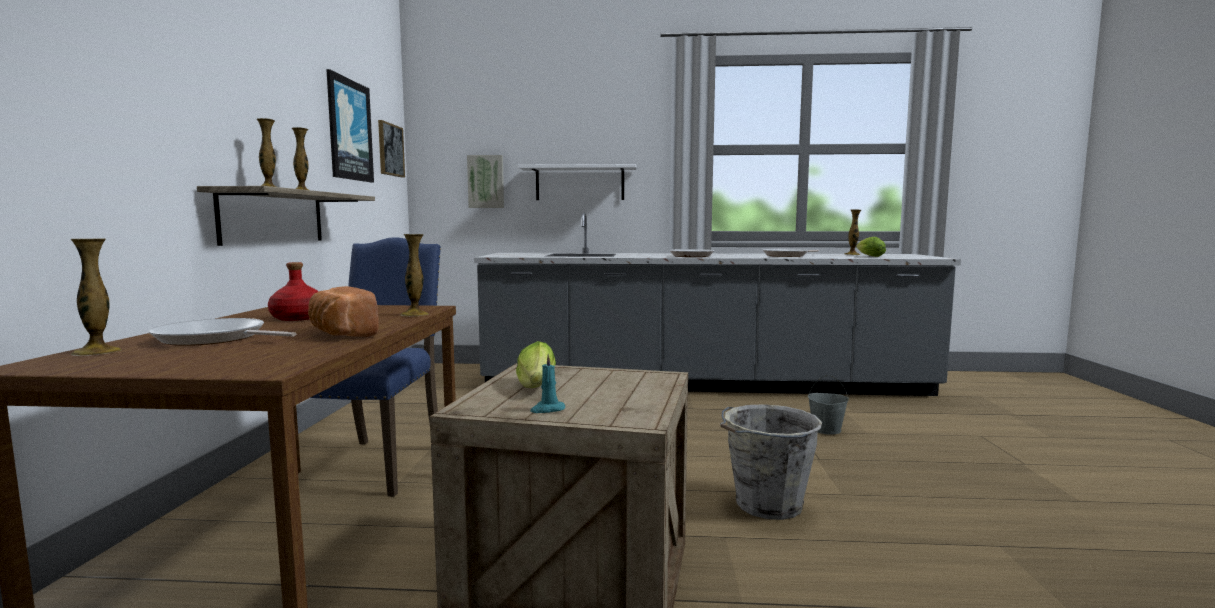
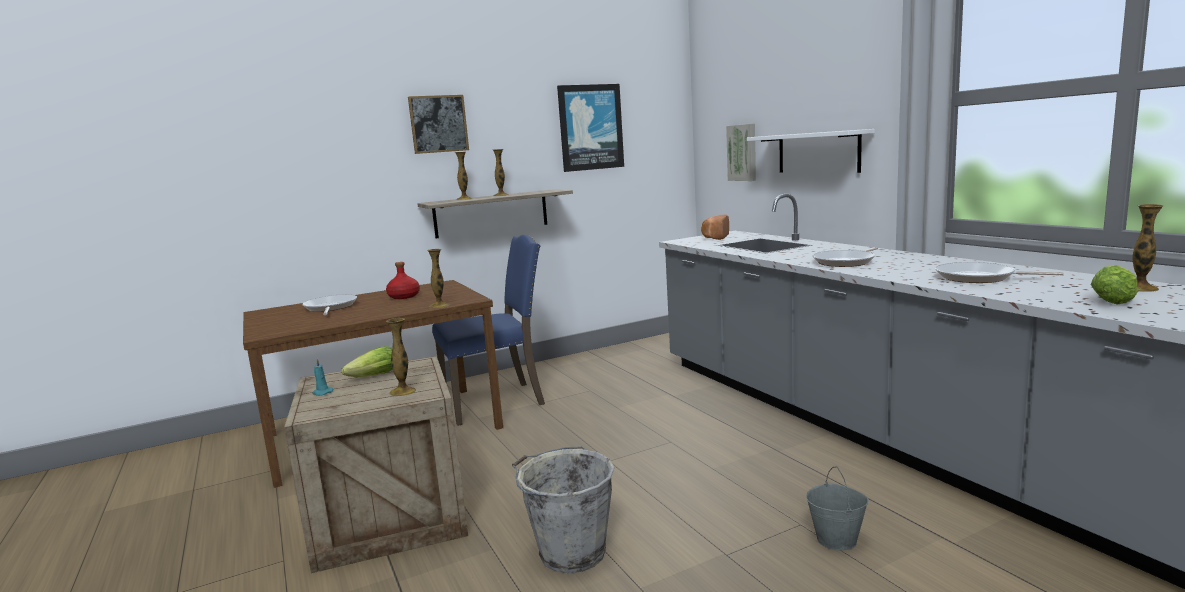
camera: 60 degrees right, 5 degrees up
vase [71,239,122,356] -> vase moved to [386,318,416,396]
bread [308,286,379,337] -> bread moved to [701,215,729,240]
picture [378,120,405,178] -> picture moved to [408,95,469,154]

